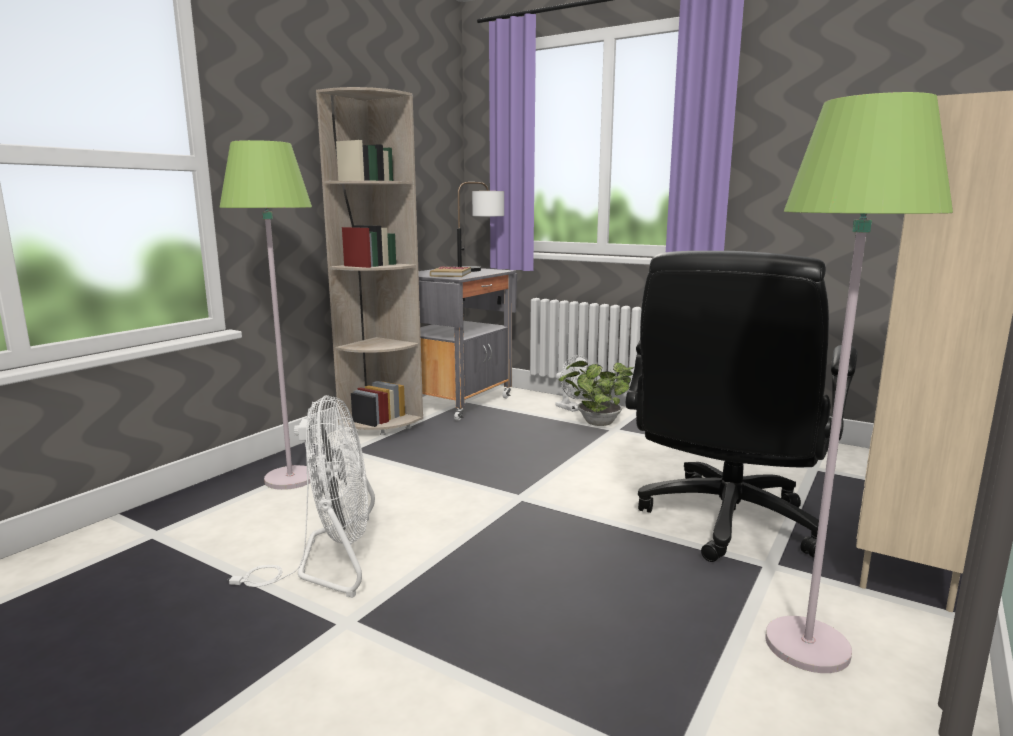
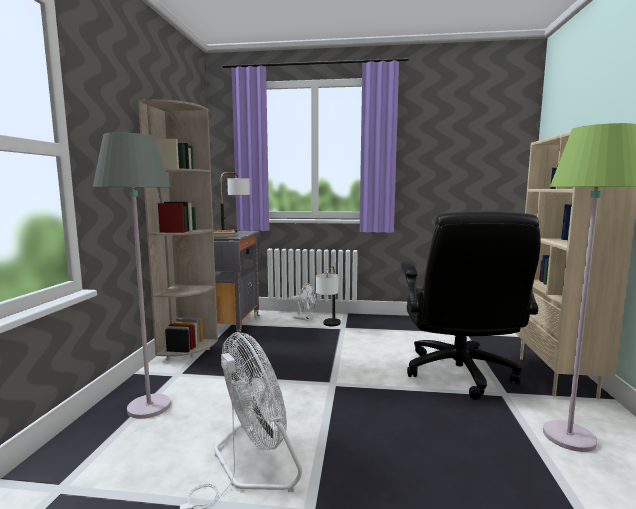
camera: 25 degrees left, 5 degrees down
green floor lamp [219,140,312,490] -> grey floor lamp [93,132,171,419]
potted plant [559,361,634,426] -> table lamp [316,266,341,327]

